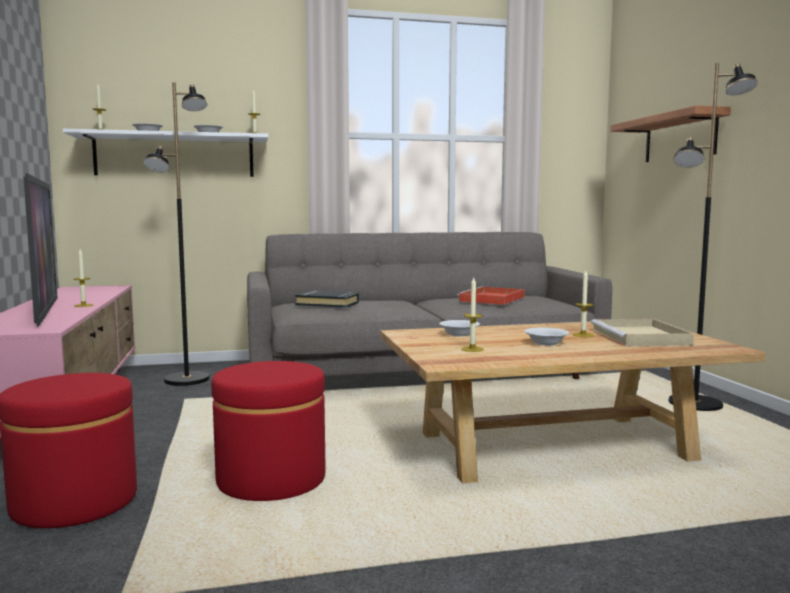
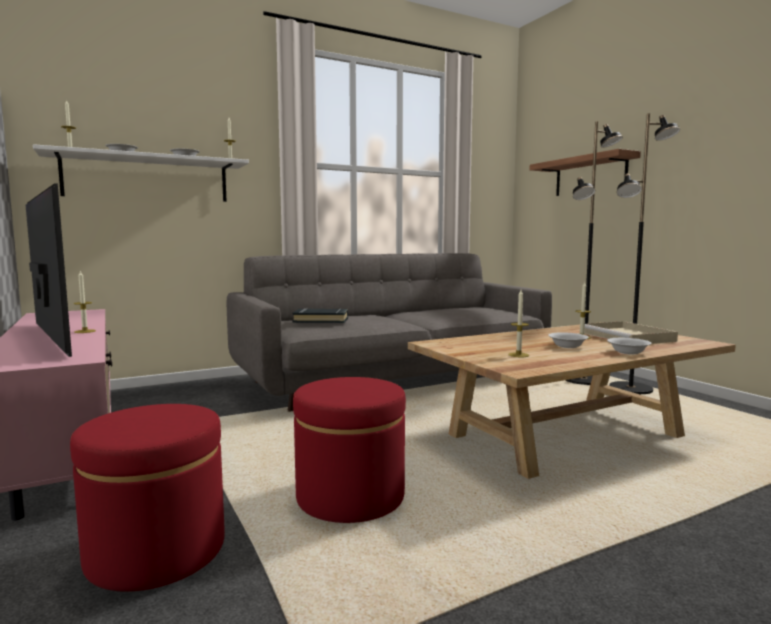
camera: 15 degrees left, 0 degrees up
black floor lamp [143,82,210,386] -> black floor lamp moved to [566,121,623,385]
white bowl [439,320,480,337] -> white bowl moved to [607,338,652,355]
red tray [457,287,525,305] -> none

